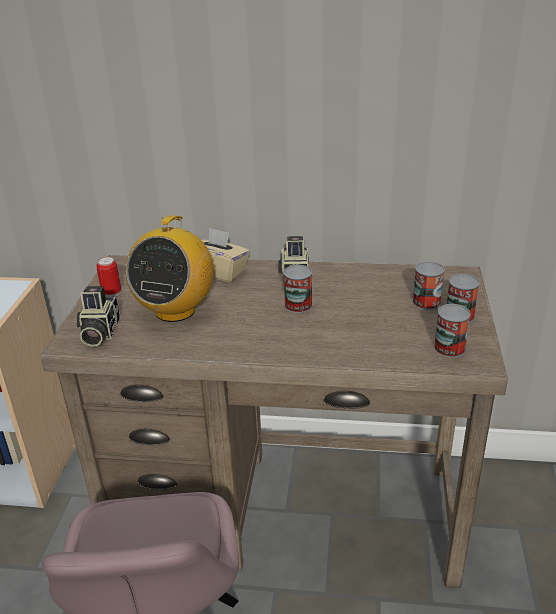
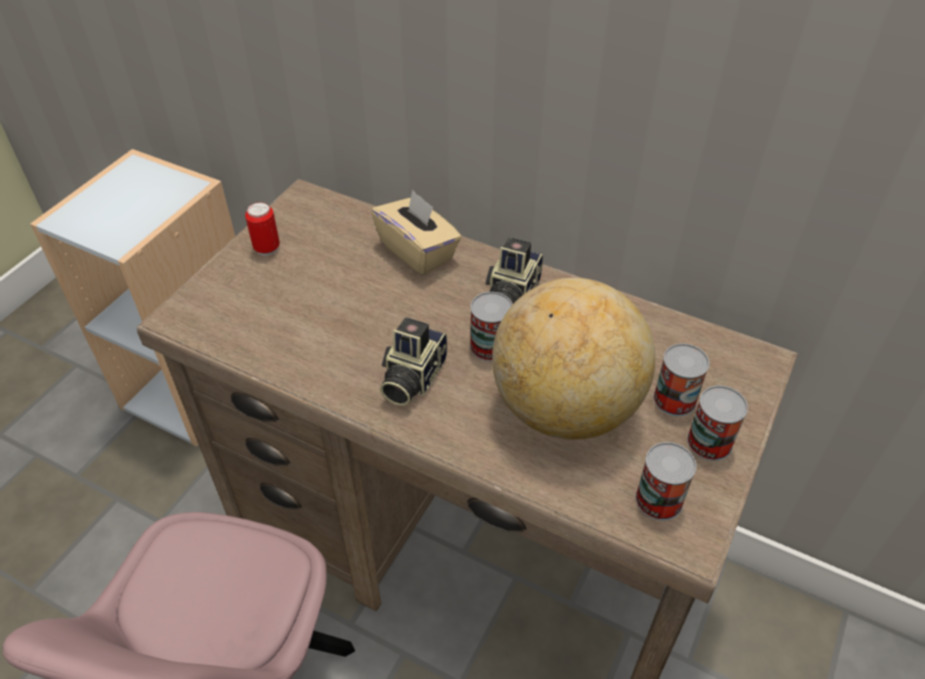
camera: 20 degrees right, 15 degrees up
camera [77,286,120,347] -> camera moved to [380,317,447,406]
radio [125,215,214,322] -> none
none -> globe [492,278,655,440]

